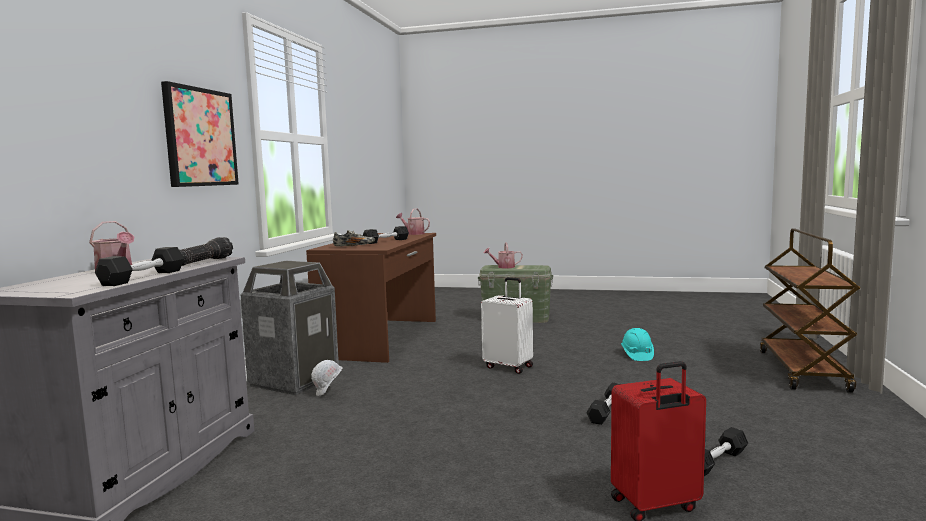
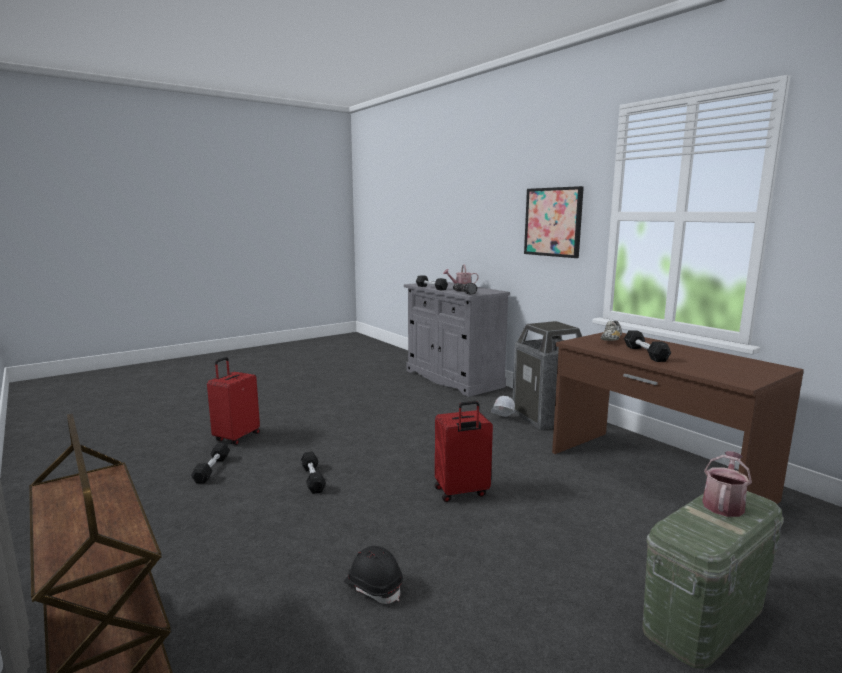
camera: 130 degrees right, 5 degrees up
watering can [396,208,430,235] -> none
white suitcase [481,277,533,374] -> red suitcase [434,401,493,502]
turquoise hard hat [621,328,654,361] -> black hard hat [344,546,403,604]

